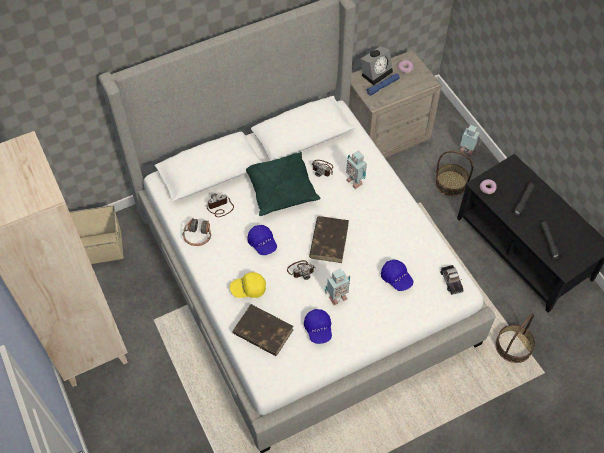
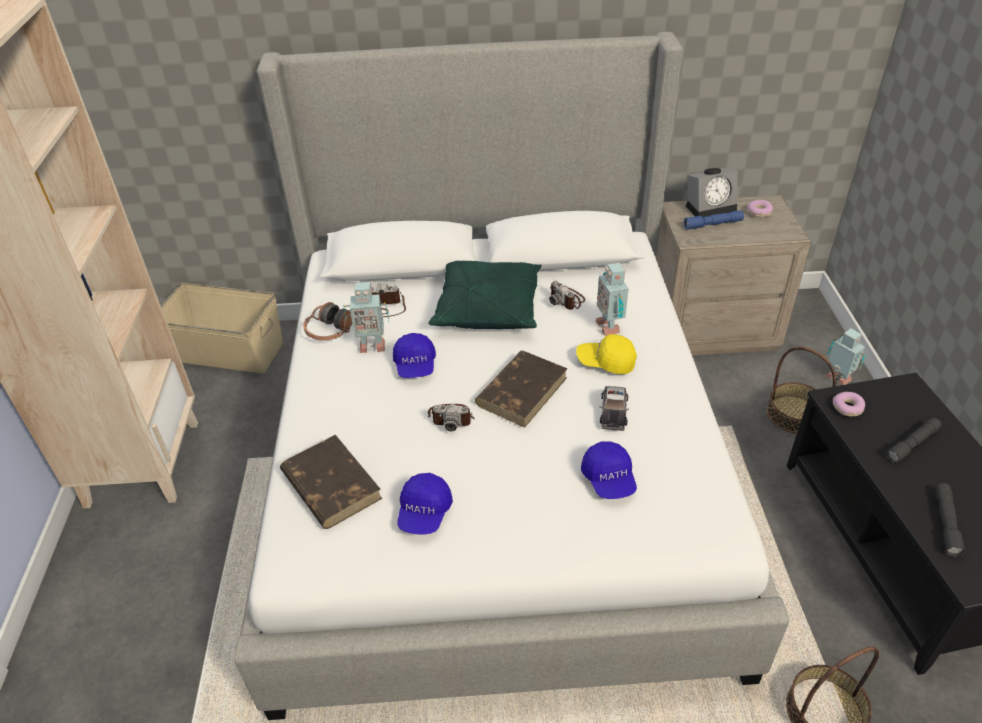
camera: 25 degrees right, 15 degrees down
yellow cap [230,272,266,298] -> yellow cap moved to [576,334,637,374]
toy robot [325,268,350,305] -> toy robot moved to [343,282,389,353]
toy car [440,265,464,295] -> toy car moved to [600,386,629,431]

